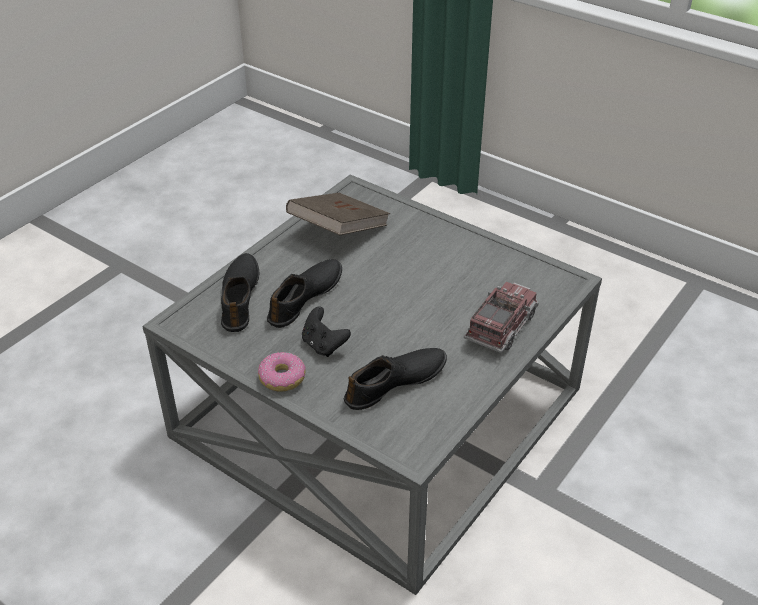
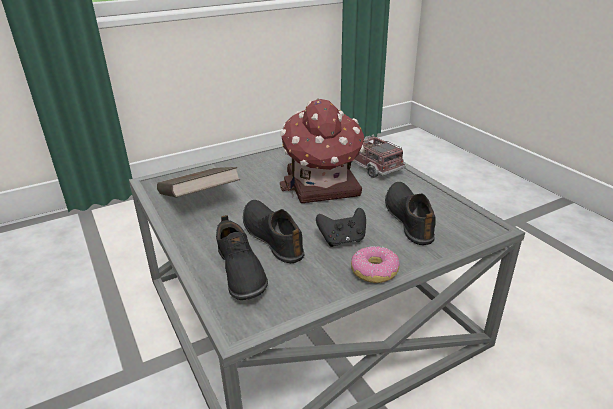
camera: 65 degrees left, 10 degrees down
black shoe [221,253,259,332] -> black shoe turned 135 degrees counterclockwise [216,215,268,300]
none -> toy house [280,98,365,203]

